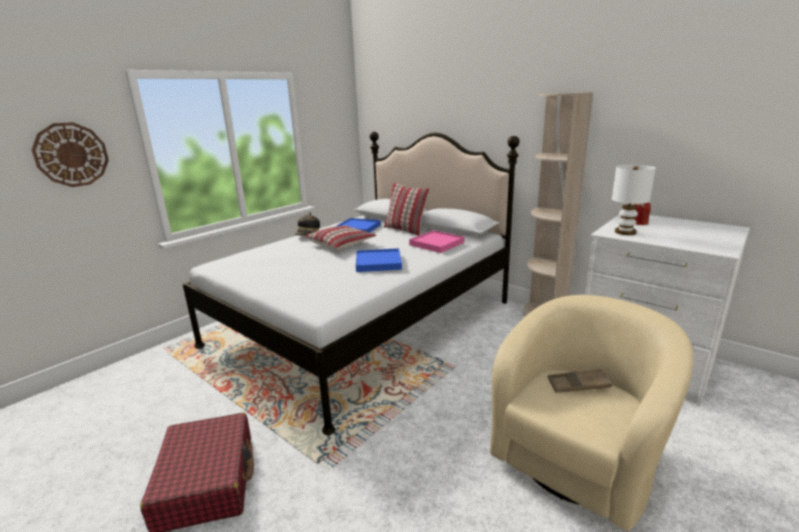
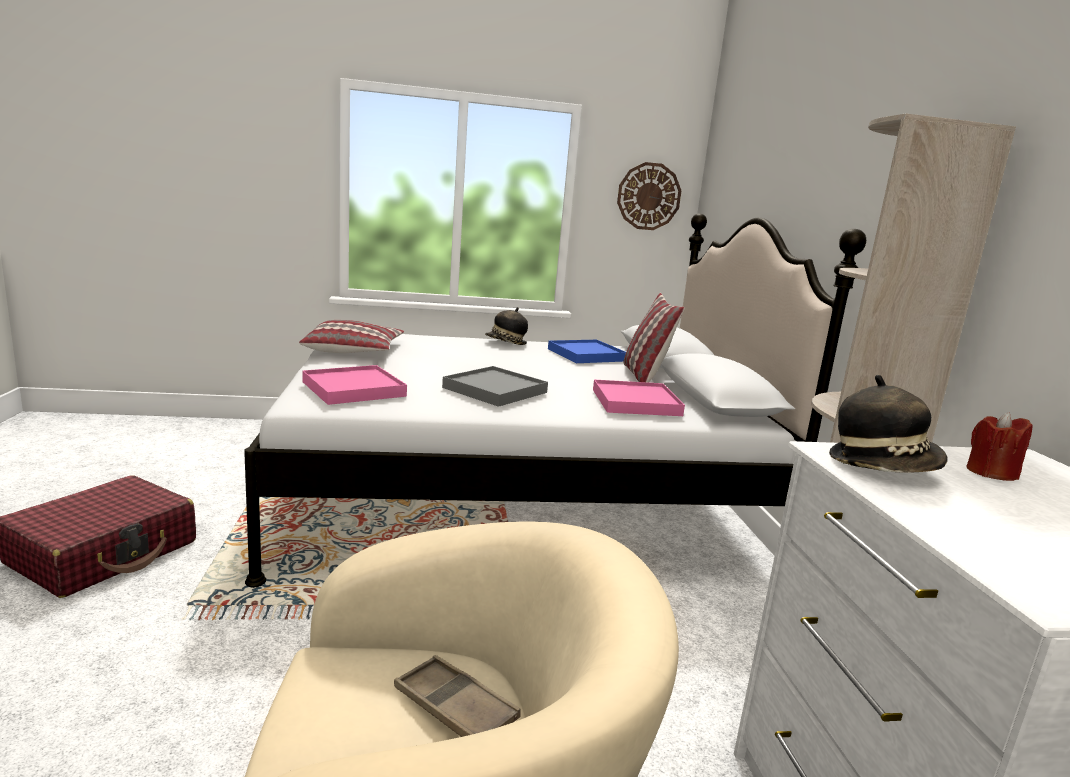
camera: 40 degrees right, 5 degrees down
wall clock [32,122,109,187] -> wall clock moved to [617,162,682,230]
pillow [305,225,376,250] -> pillow moved to [299,320,404,353]
blue tray [356,248,402,272] -> grey tray [442,366,548,407]
white table lamp [612,165,656,235] -> hat [829,375,948,473]
none -> pink tray [302,365,407,405]

